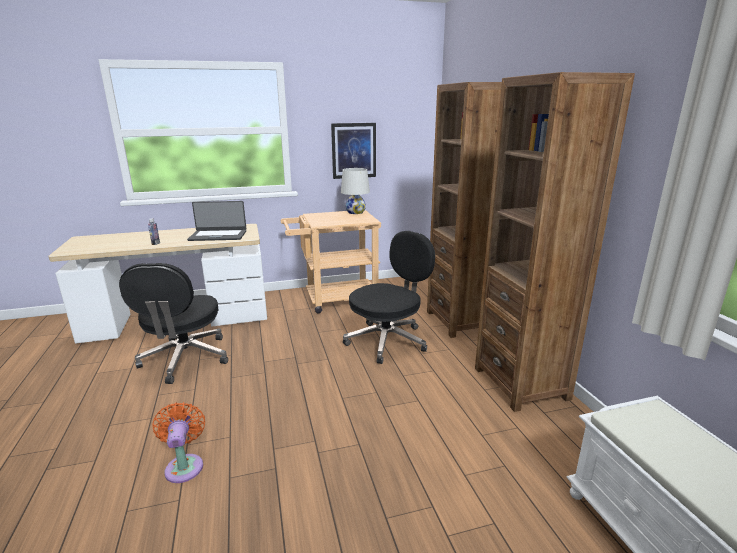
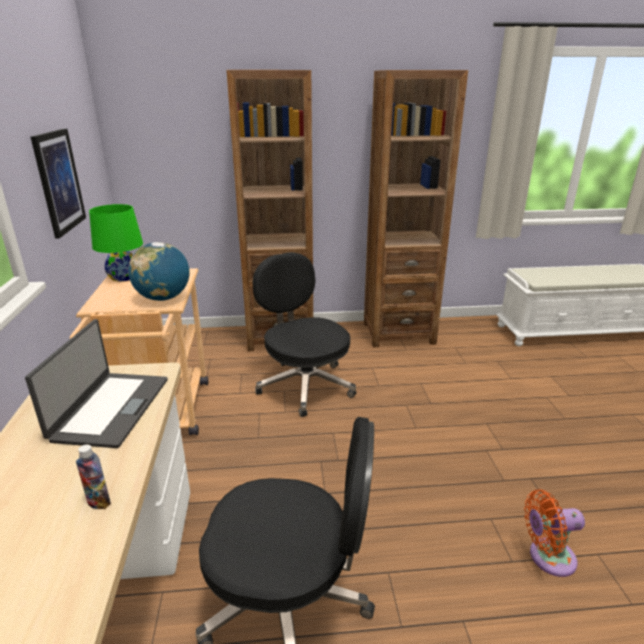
camera: 80 degrees left, 5 degrees up
white table lamp [341,168,370,214] -> green table lamp [89,204,143,281]
none -> globe [128,242,190,301]

